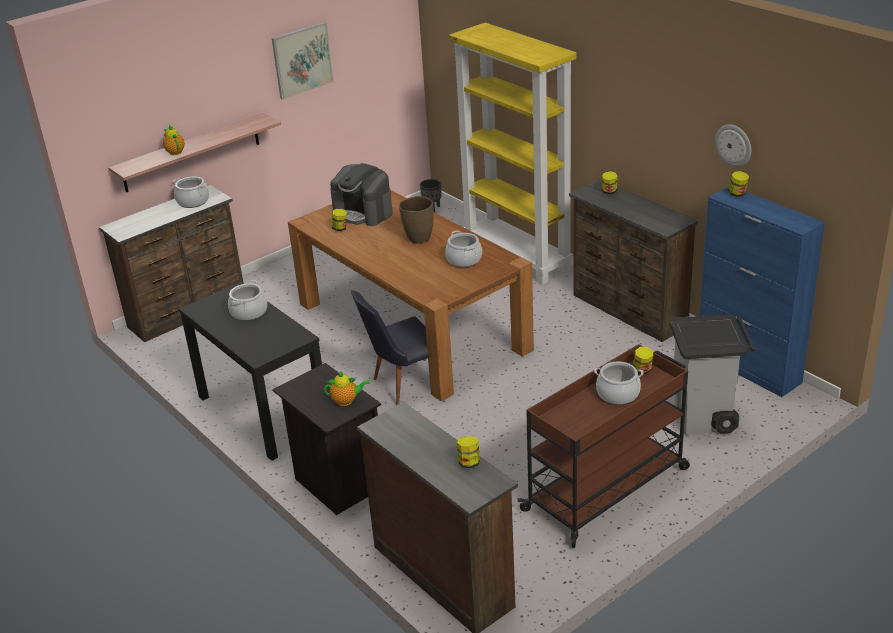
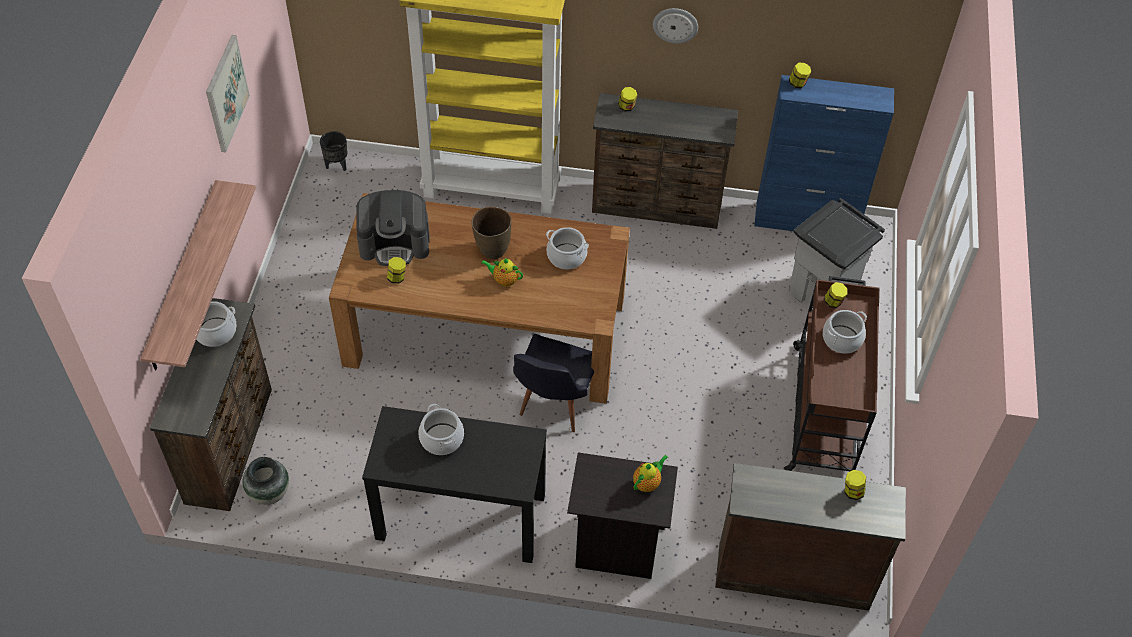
camera: 45 degrees left, 20 degrees up
teapot [163,125,185,155] -> teapot moved to [482,258,523,287]
wall clock [715,124,751,167] -> wall clock moved to [653,8,698,44]
none -> vase [242,457,289,505]

